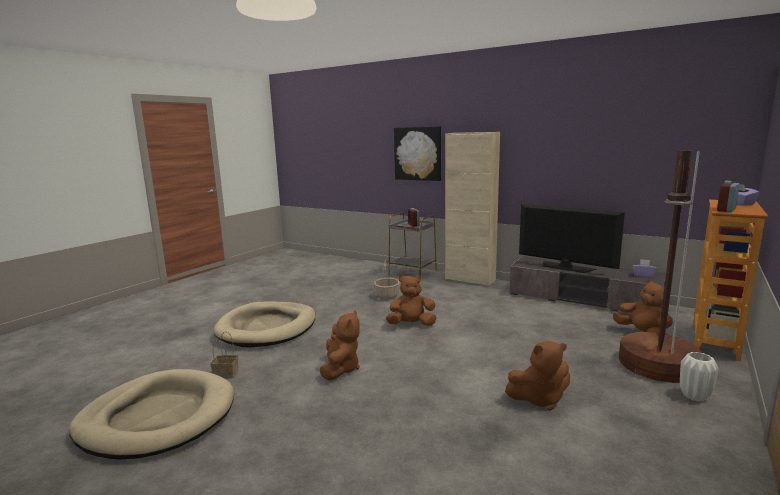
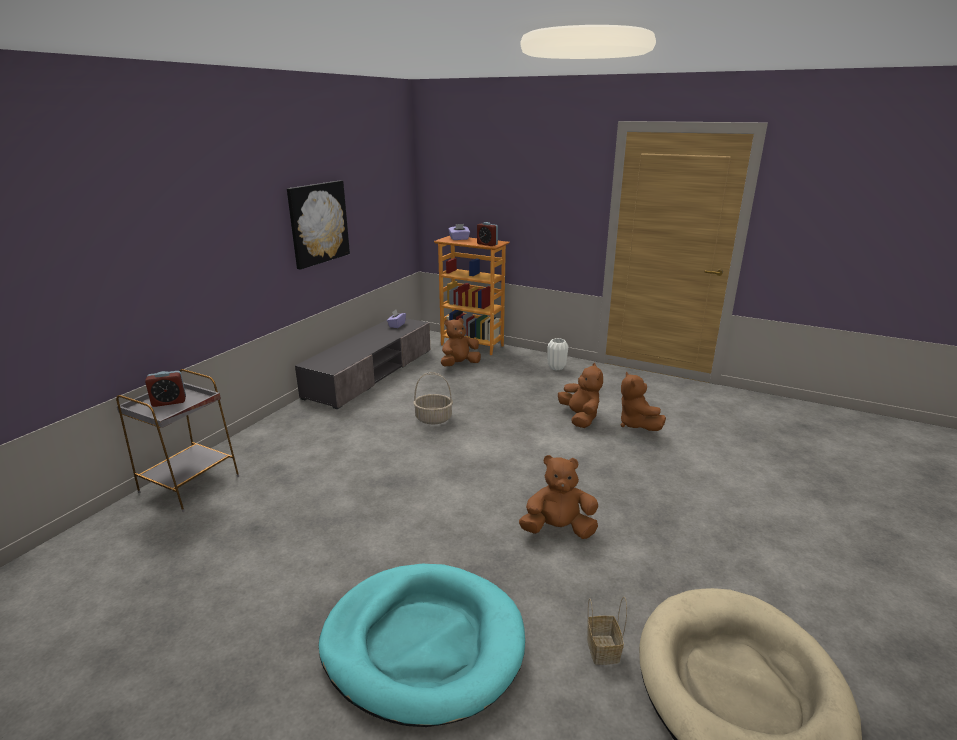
camera: 95 degrees left, 10 degrees up
beige dog bed [213,302,316,348] -> turquoise dog bed [319,564,525,727]
basket [374,259,400,299] -> basket moved to [413,372,453,424]
brown plush toy [386,275,437,326] -> brown plush toy moved to [620,372,666,431]
picture [394,126,441,181] -> picture moved to [287,180,350,270]
beige cabinet [445,132,500,286] -> none
television [519,204,625,273] -> none
brown floor lamp [619,150,702,383] -> none

